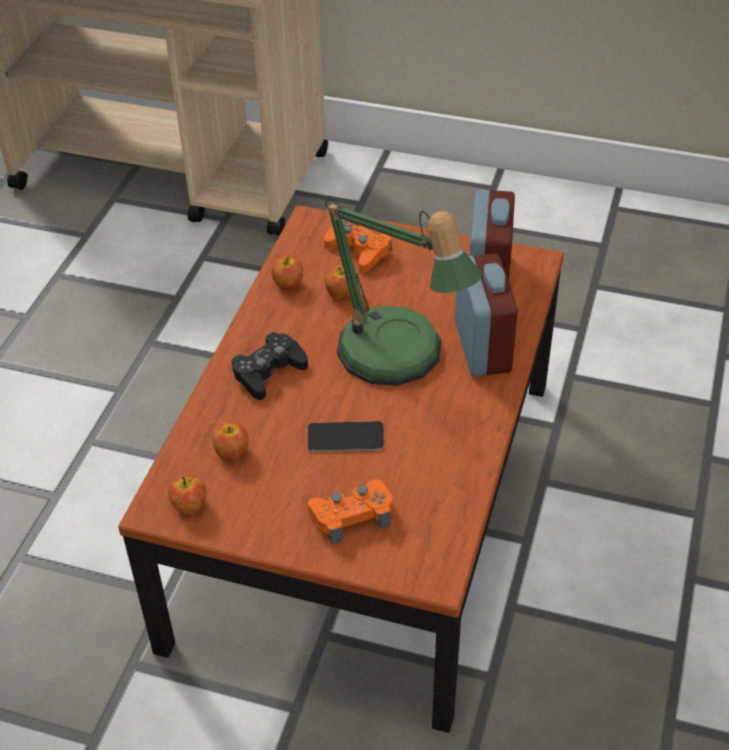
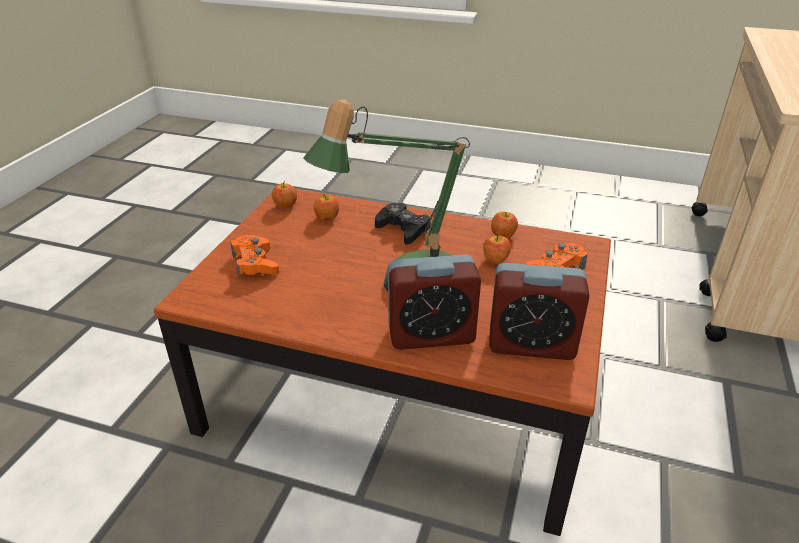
camera: 90 degrees right, 10 degrees down
phone [307,421,384,452] -> none

